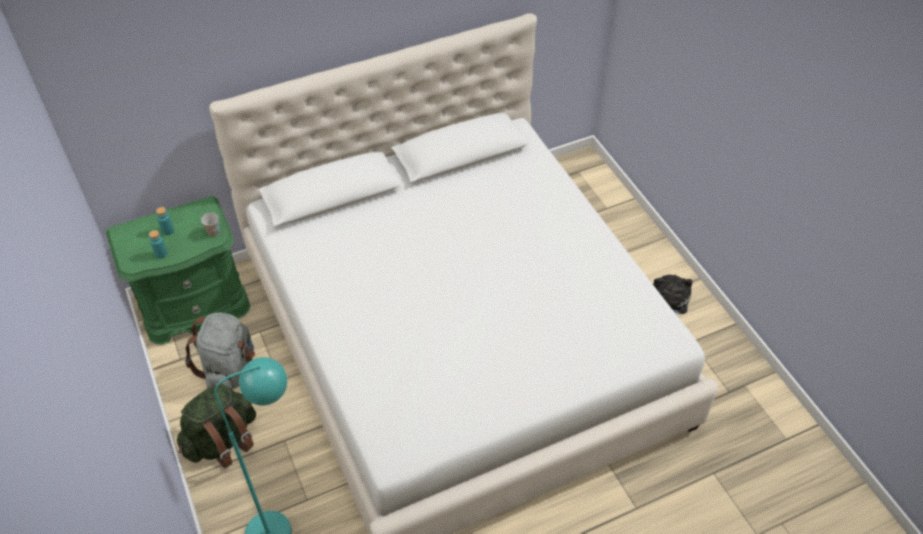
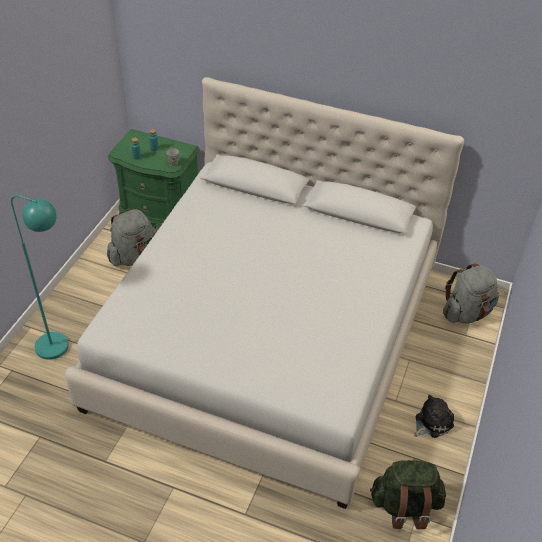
camera: 45 degrees right, 5 degrees down
green backpack [177,383,256,468] -> green backpack moved to [370,460,446,529]
none -> grey backpack [443,264,499,324]

